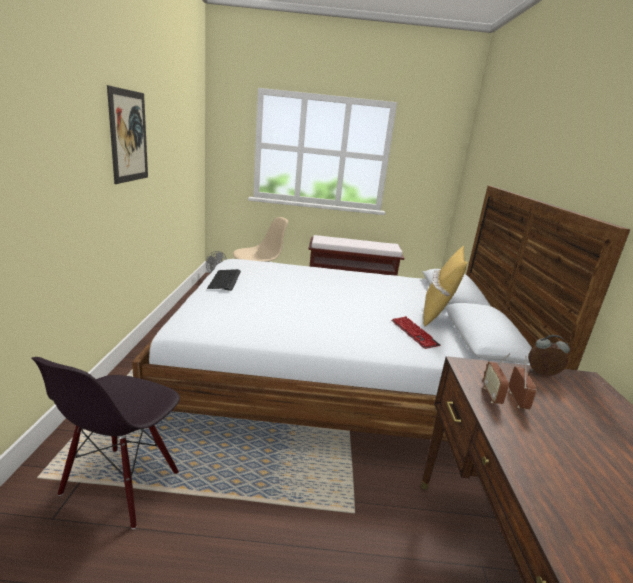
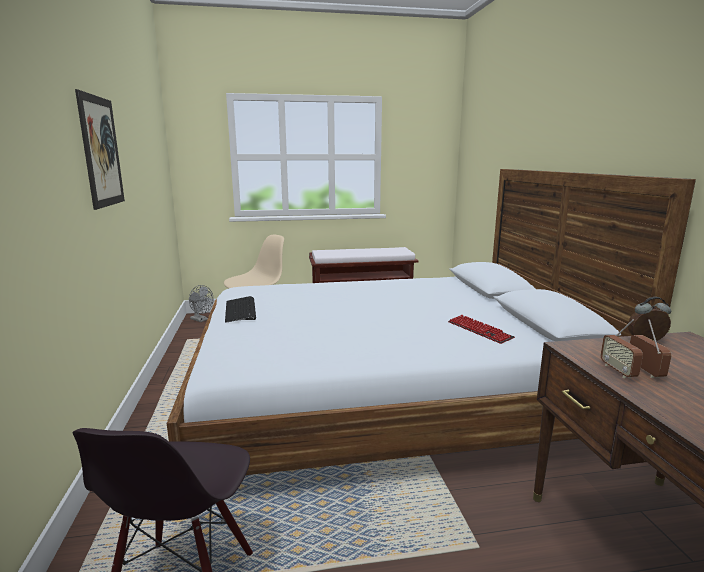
camera: 10 degrees left, 5 degrees down
yellow pillow [423,246,467,326] -> none

